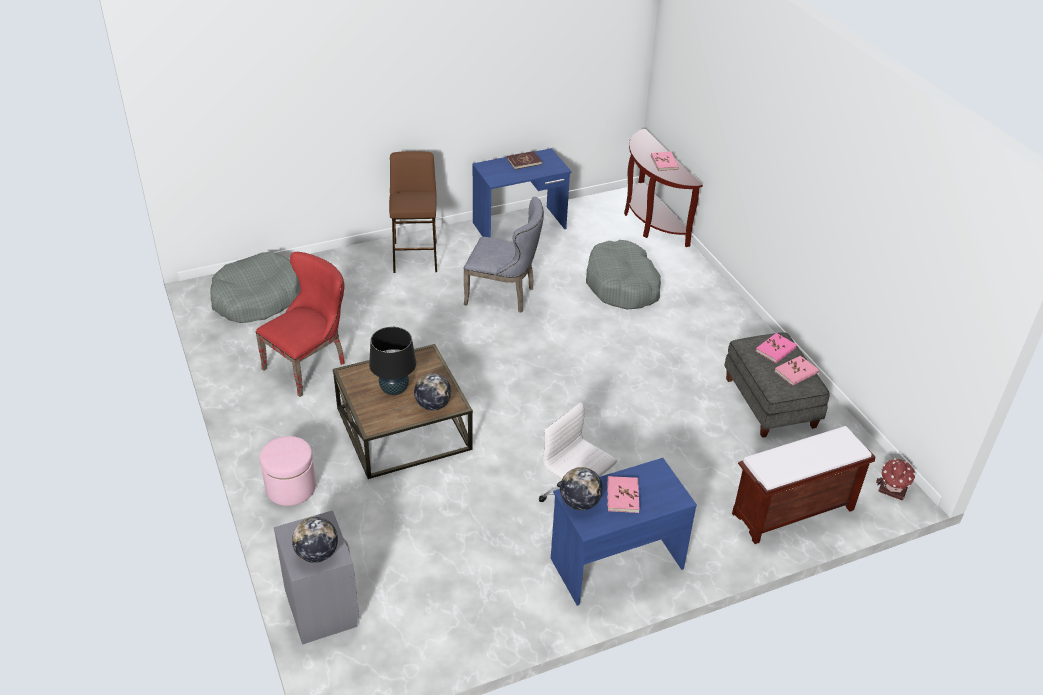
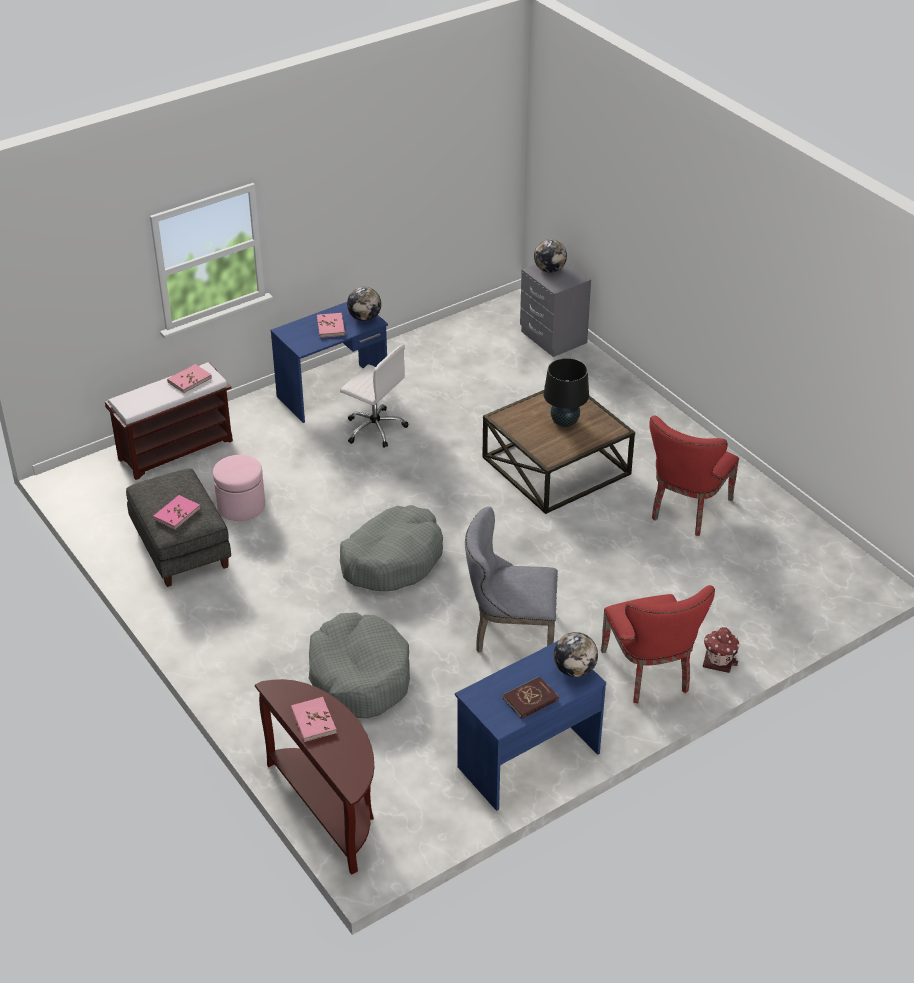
camera: 170 degrees right, 0 degrees up
grey dog bed [210,252,301,323] -> grey dog bed moved to [340,505,443,591]
pink ottoman [260,436,316,506] -> pink ottoman moved to [213,455,265,521]
brown stool [389,151,437,273] -> red chair [601,585,715,703]
globe [414,373,451,411] -> globe moved to [553,632,598,677]
pink book [775,355,819,386] -> pink book moved to [167,364,212,393]
toy house [876,458,915,501] -> toy house moved to [703,627,740,673]

